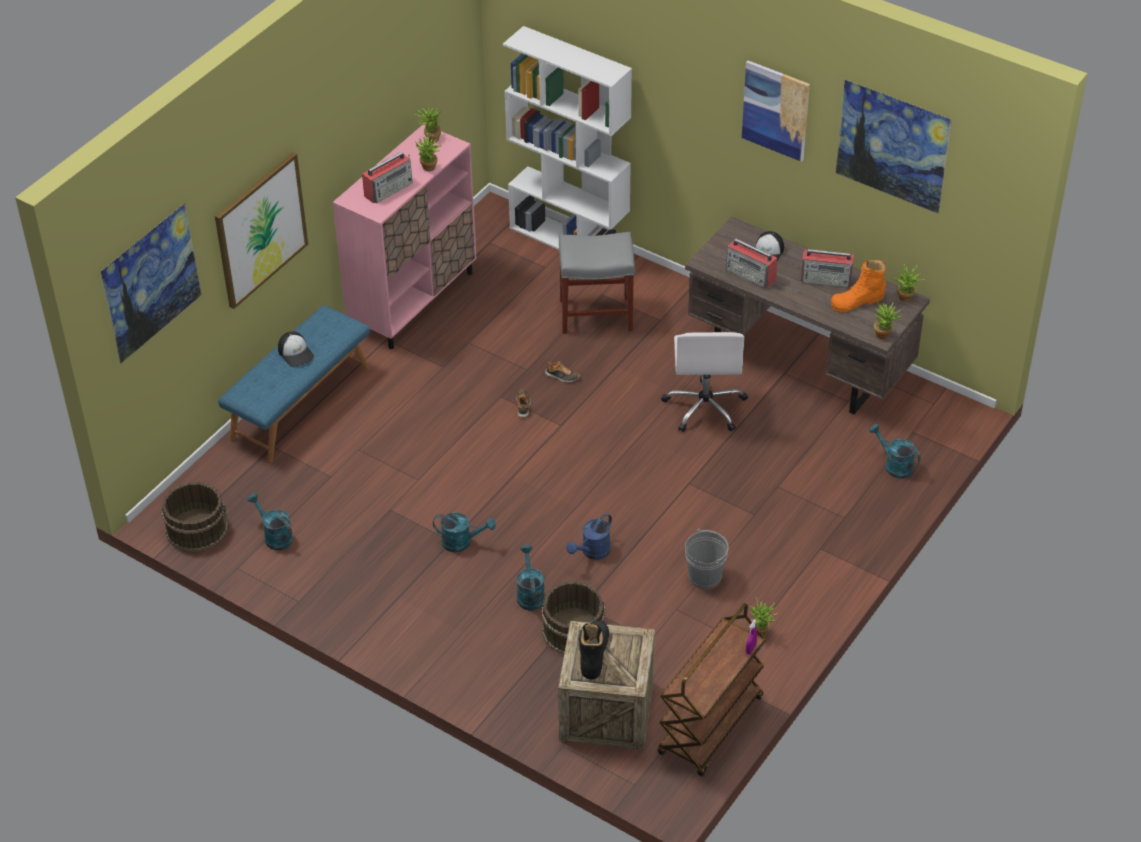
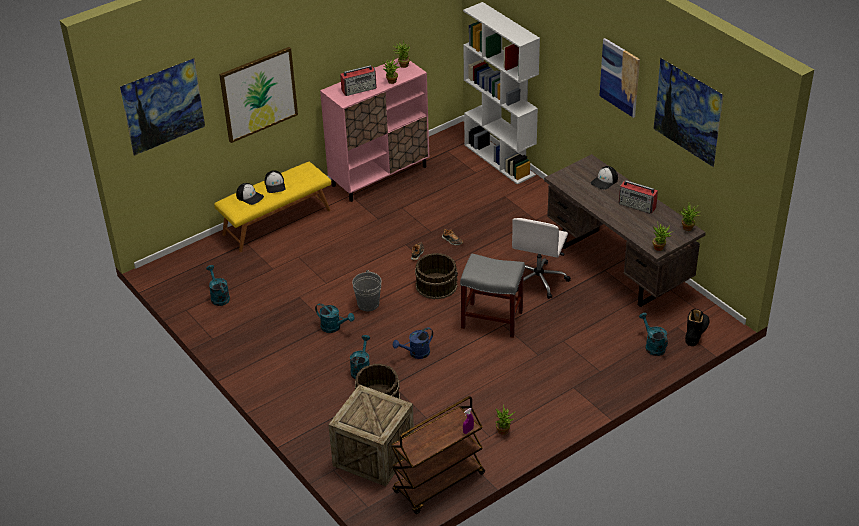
camera: 20 degrees right, 5 degrees down
brown bucket [162,482,228,552] -> brown bucket moved to [415,253,458,299]
blue bench [218,305,370,462] -> yellow bench [214,162,331,252]
grey stool [559,232,635,334] -> grey stool moved to [460,253,525,338]
black boot [579,621,609,680] -> black boot moved to [685,309,709,346]
grey bucket [685,528,729,589] -> grey bucket moved to [352,270,382,311]
radio [726,239,777,288] -> none
orange boot [831,259,886,312] -> none
none -> cap [236,183,264,205]

